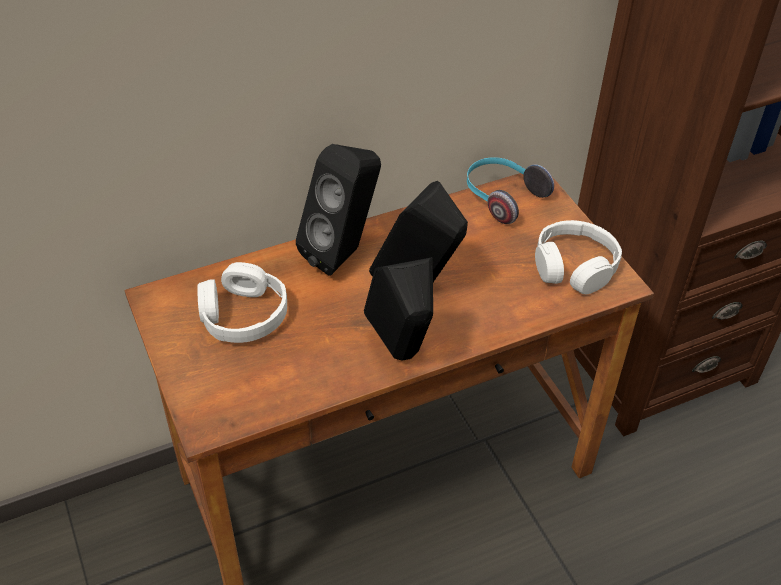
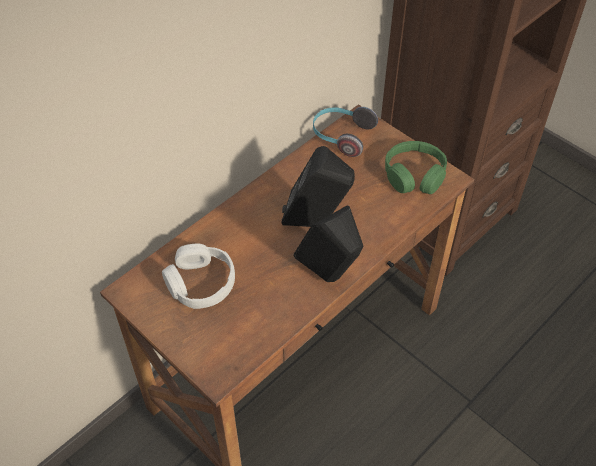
camera: 20 degrees left, 5 degrees up
black speaker [296,144,381,276] -> none
white headphones [535,220,622,294] -> green headphones [385,141,447,194]

